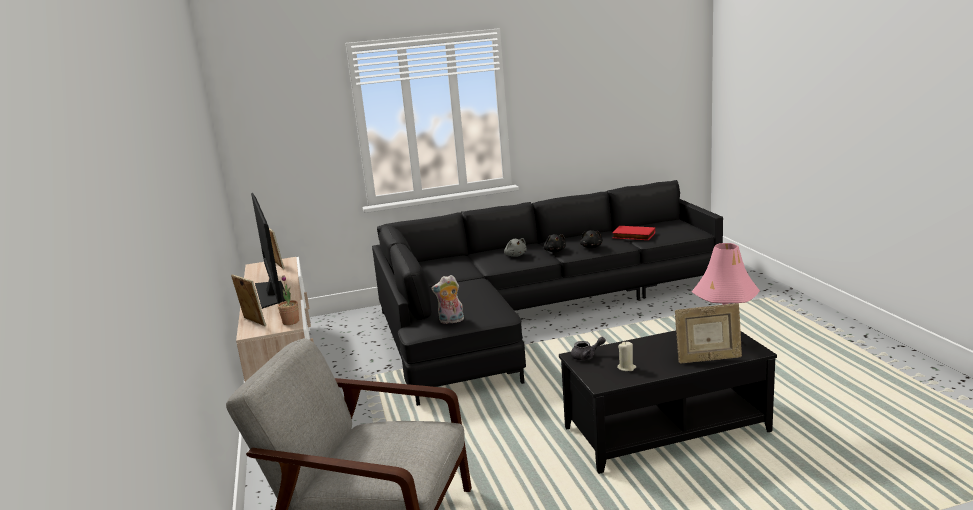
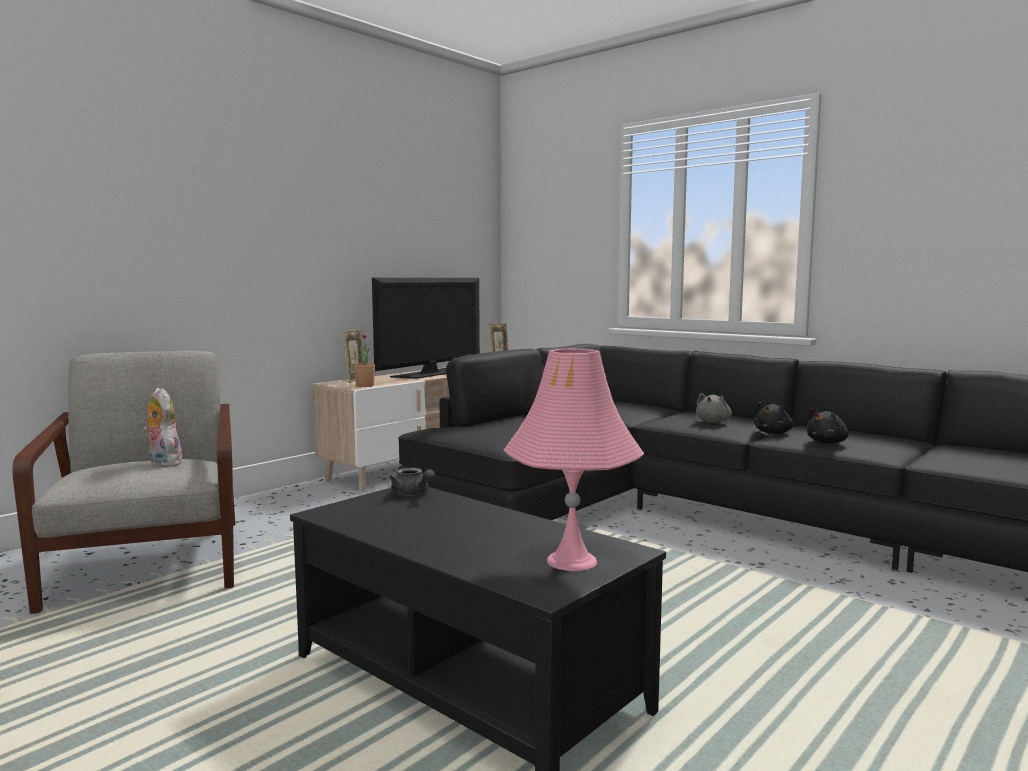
camera: 55 degrees right, 10 degrees down
plush toy [431,275,464,324] -> plush toy moved to [142,388,182,467]
red book [612,226,655,240] -> none
beige candle [617,342,636,371] -> none
picture frame [675,303,742,364] -> none

